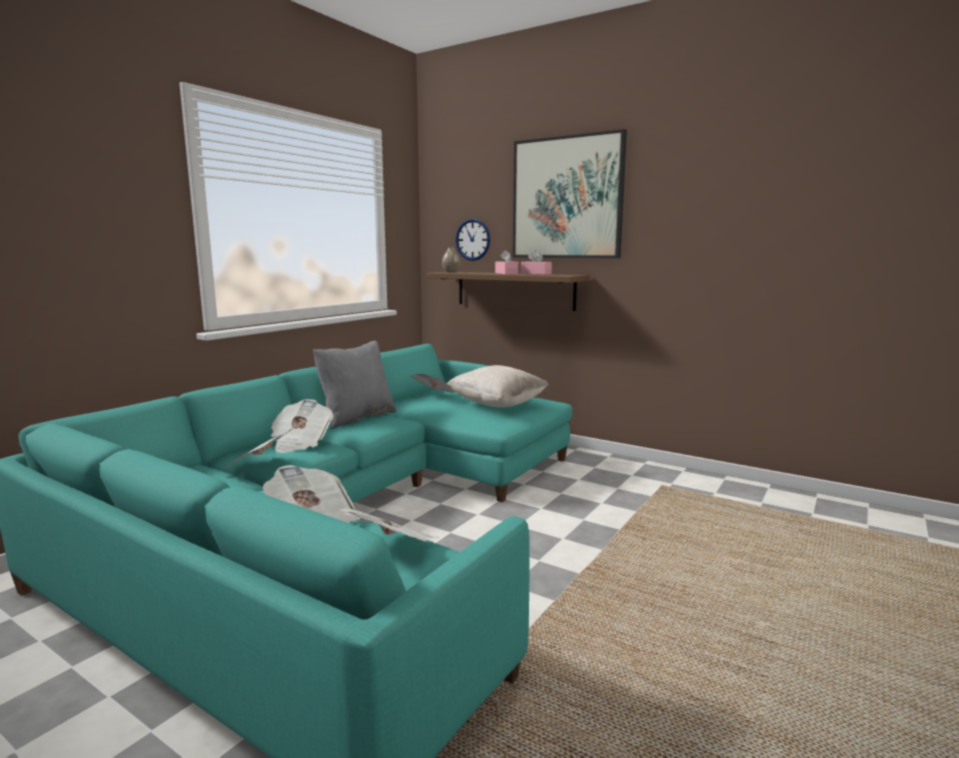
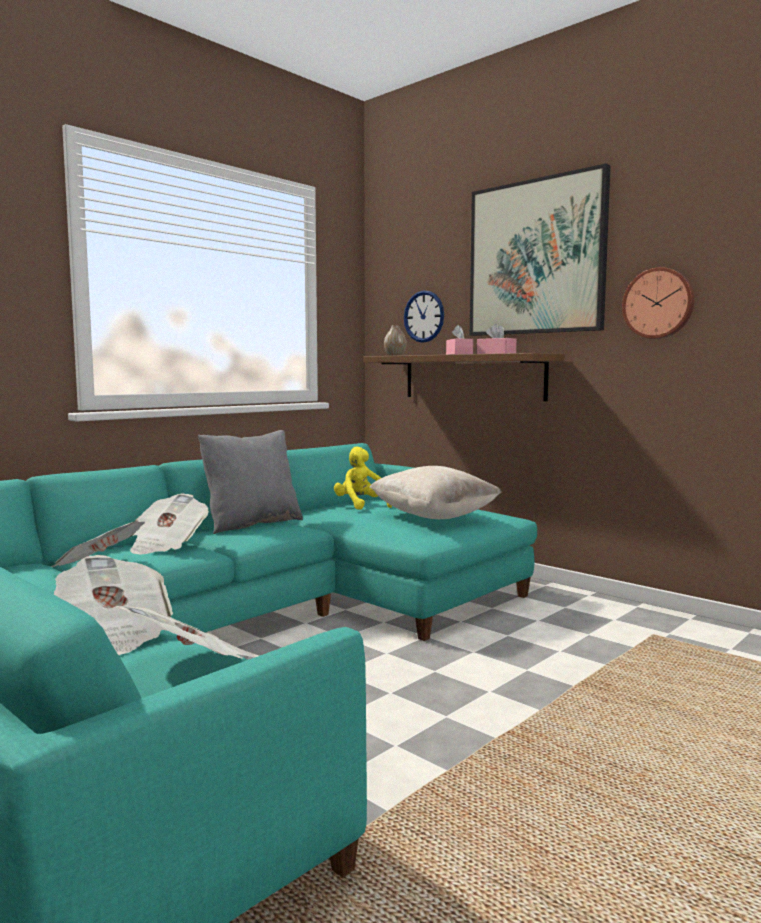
camera: 10 degrees right, 5 degrees down
newspaper [410,374,456,393] -> yellow plush toy [334,446,392,510]
none -> wall clock [622,267,695,339]

